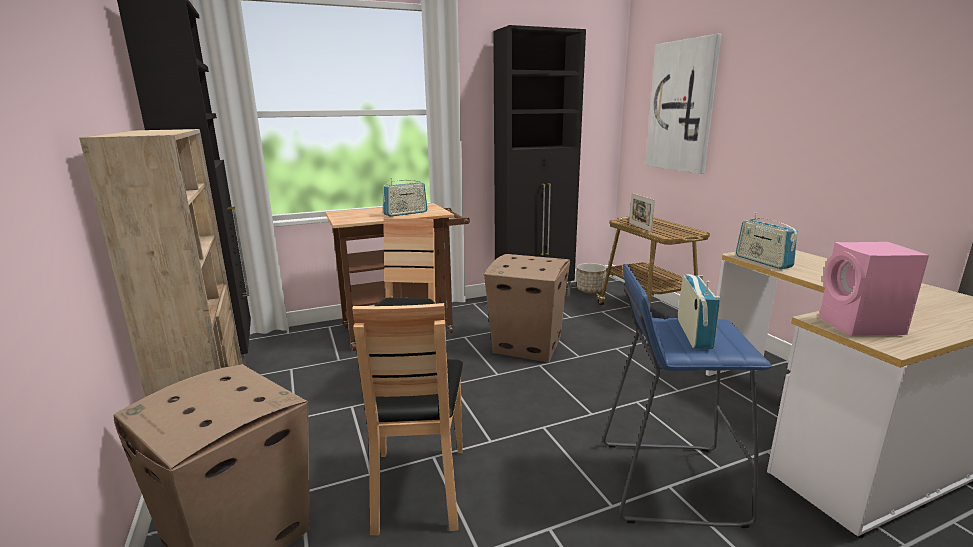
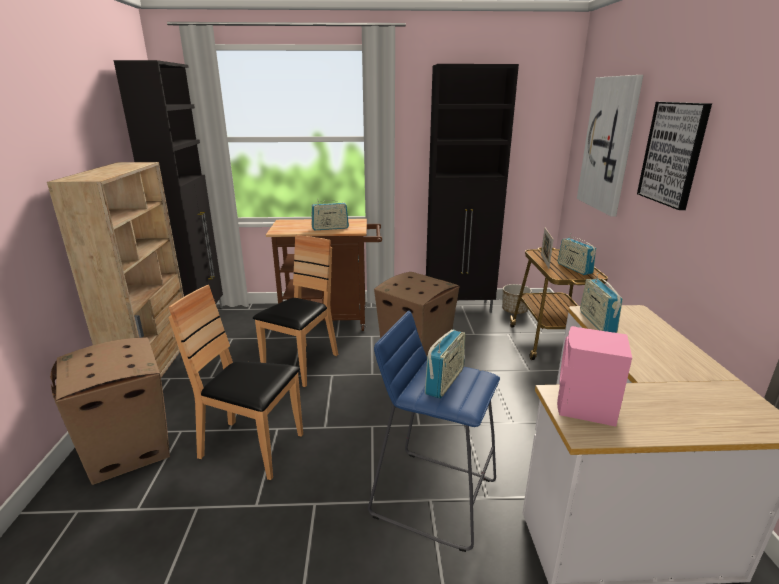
camera: 20 degrees right, 5 degrees up
brown chair [352,303,463,535] -> brown chair turned 90 degrees clockwise [168,285,303,480]
none -> radio [558,233,596,275]
none -> picture [637,102,712,210]

